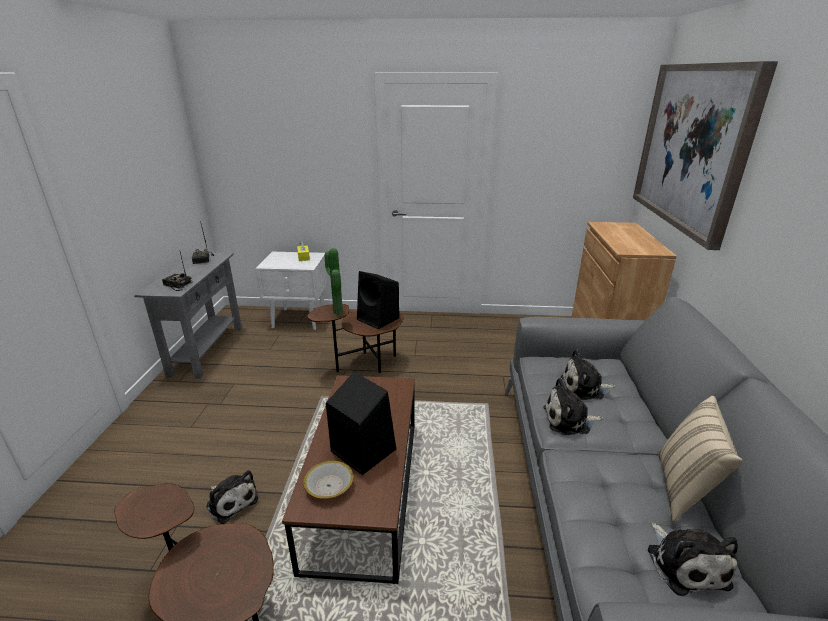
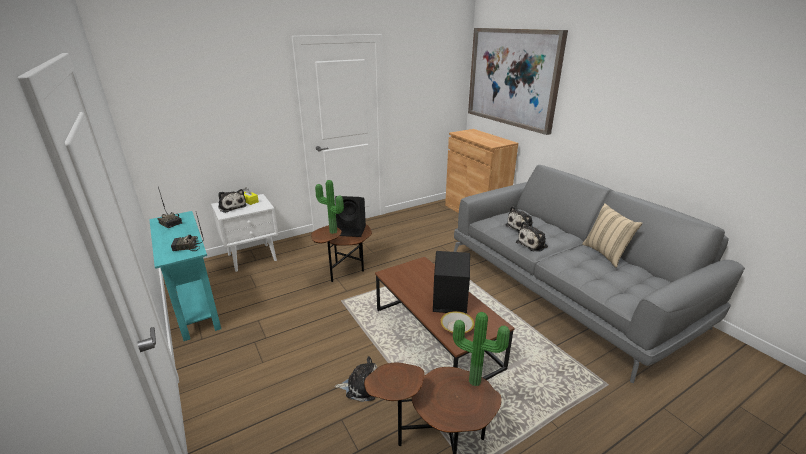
camera: 35 degrees left, 0 degrees up
grey console table [134,252,242,379] -> turquoise console table [149,211,221,341]
plush toy [648,522,738,596] -> plush toy moved to [218,189,247,213]
none -> potted plant [453,312,510,386]

